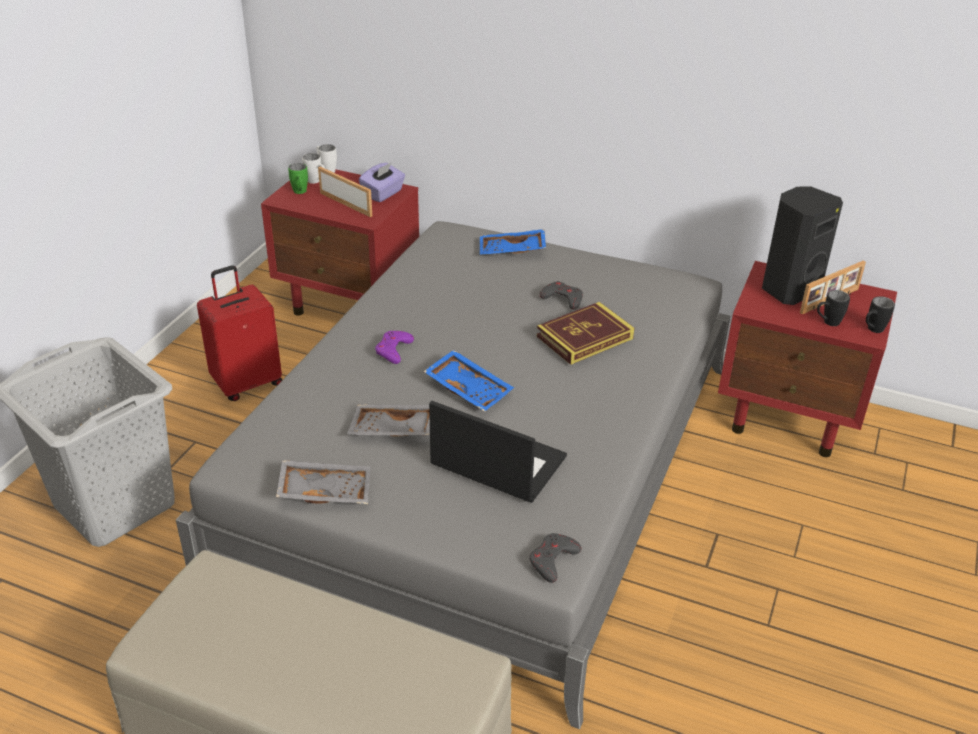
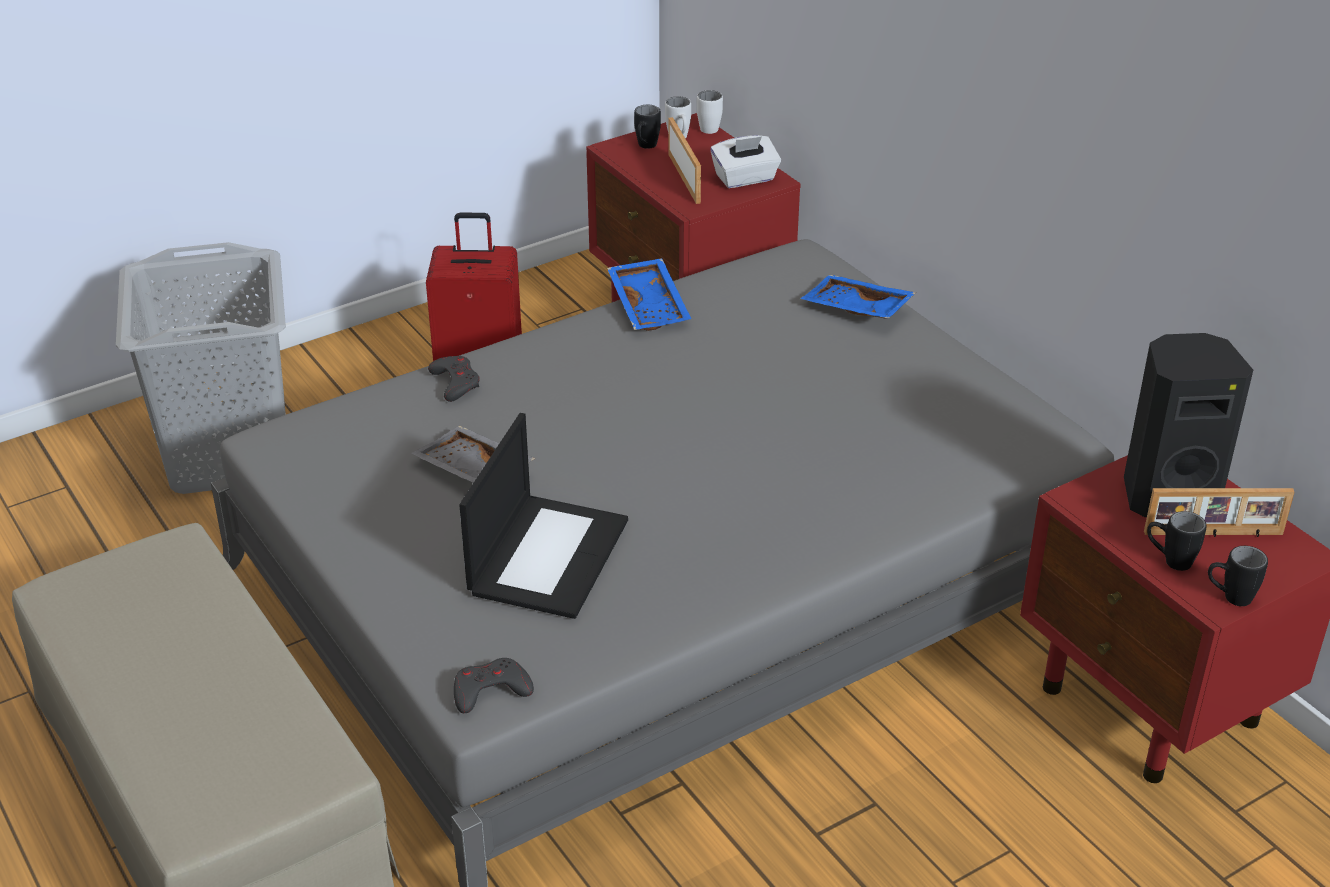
camera: 35 degrees right, 0 degrees up
grey tray [276,460,371,504] -> none
green mug [288,163,308,194] -> black mug [634,105,661,149]
purple tissue box [359,162,405,202] -> white tissue box [710,135,781,188]
purple game controller [375,331,414,364] -> none
blue tray [423,350,514,412] -> blue tray moved to [607,258,691,331]
laptop [429,401,567,503] -> laptop turned 45 degrees clockwise [459,413,628,619]
book [537,302,634,365] -> none
grey game controller [540,281,583,309] -> grey game controller moved to [428,356,480,402]

